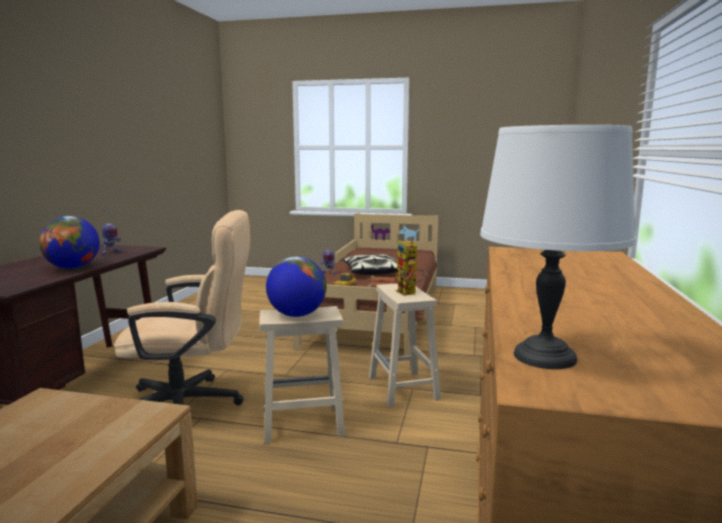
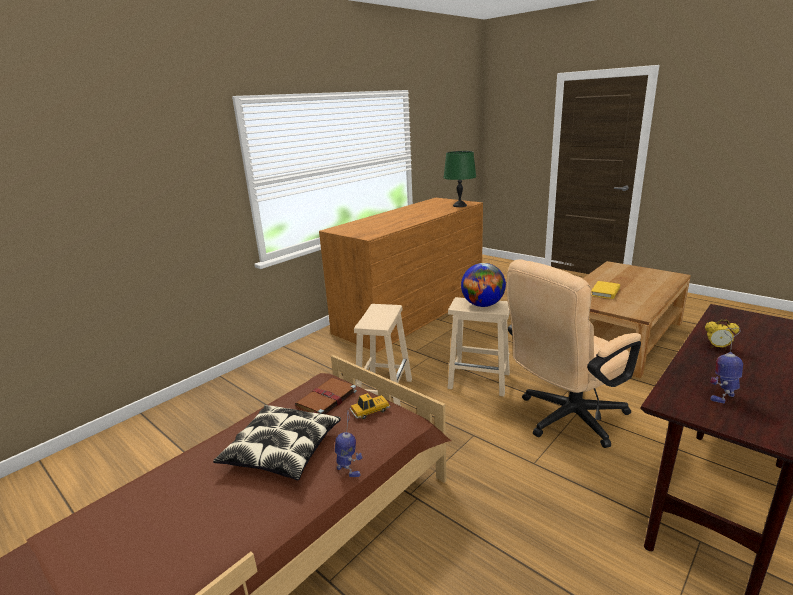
camera: 150 degrees left, 10 degrees up
globe [39,216,100,269] -> alarm clock [705,319,740,349]
beige office chair [114,210,250,405] -> beige office chair turned 60 degrees counterclockwise [507,259,641,448]
toy robot [396,240,427,296] -> none
white table lamp [480,125,636,369] -> green table lamp [444,151,476,207]
none -> yellow book [591,281,620,299]

